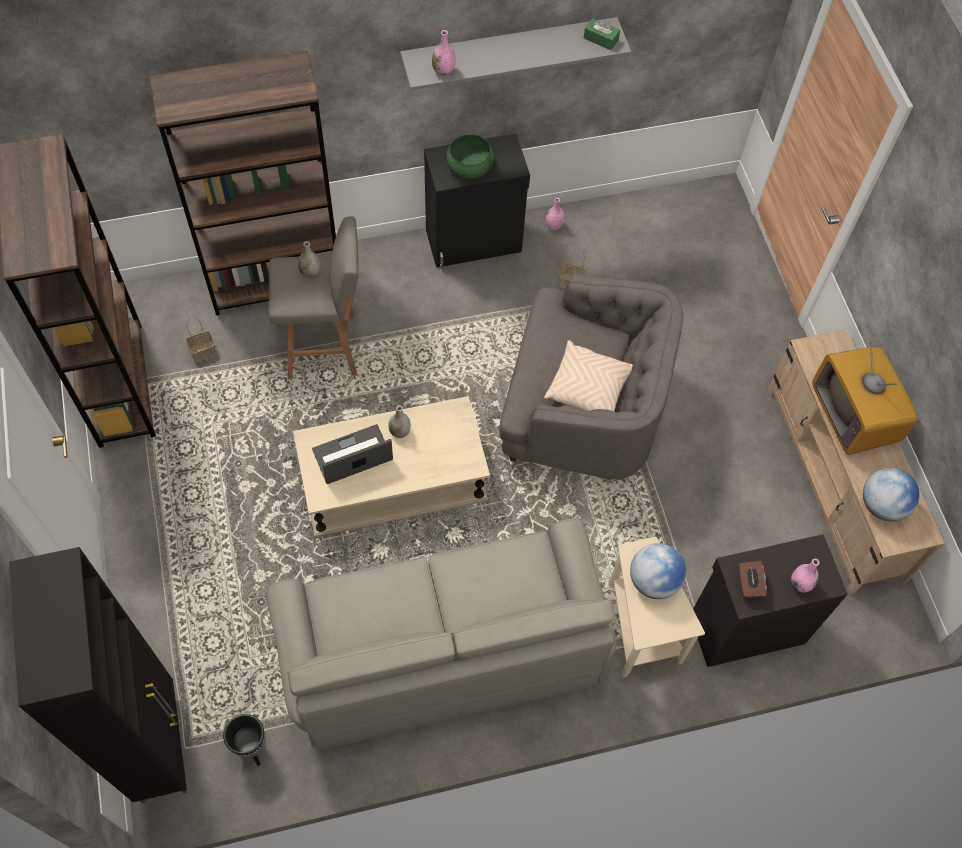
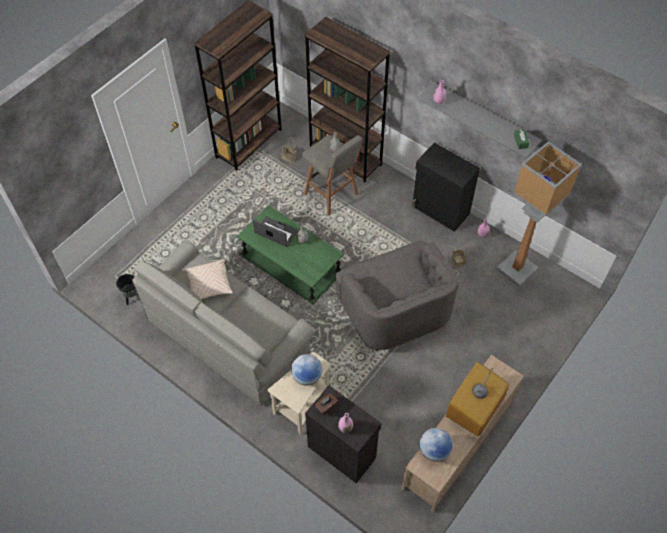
camera: 55 degrees right, 5 degrees down
black cabinet [9,547,187,803] -> none
beige coffee table [293,396,490,537] -> green coffee table [237,205,344,304]
green bowl [446,134,494,179] -> none
beige pillow [544,340,633,411] -> beige pillow moved to [185,259,233,300]
none -> floor lamp [496,141,582,287]

